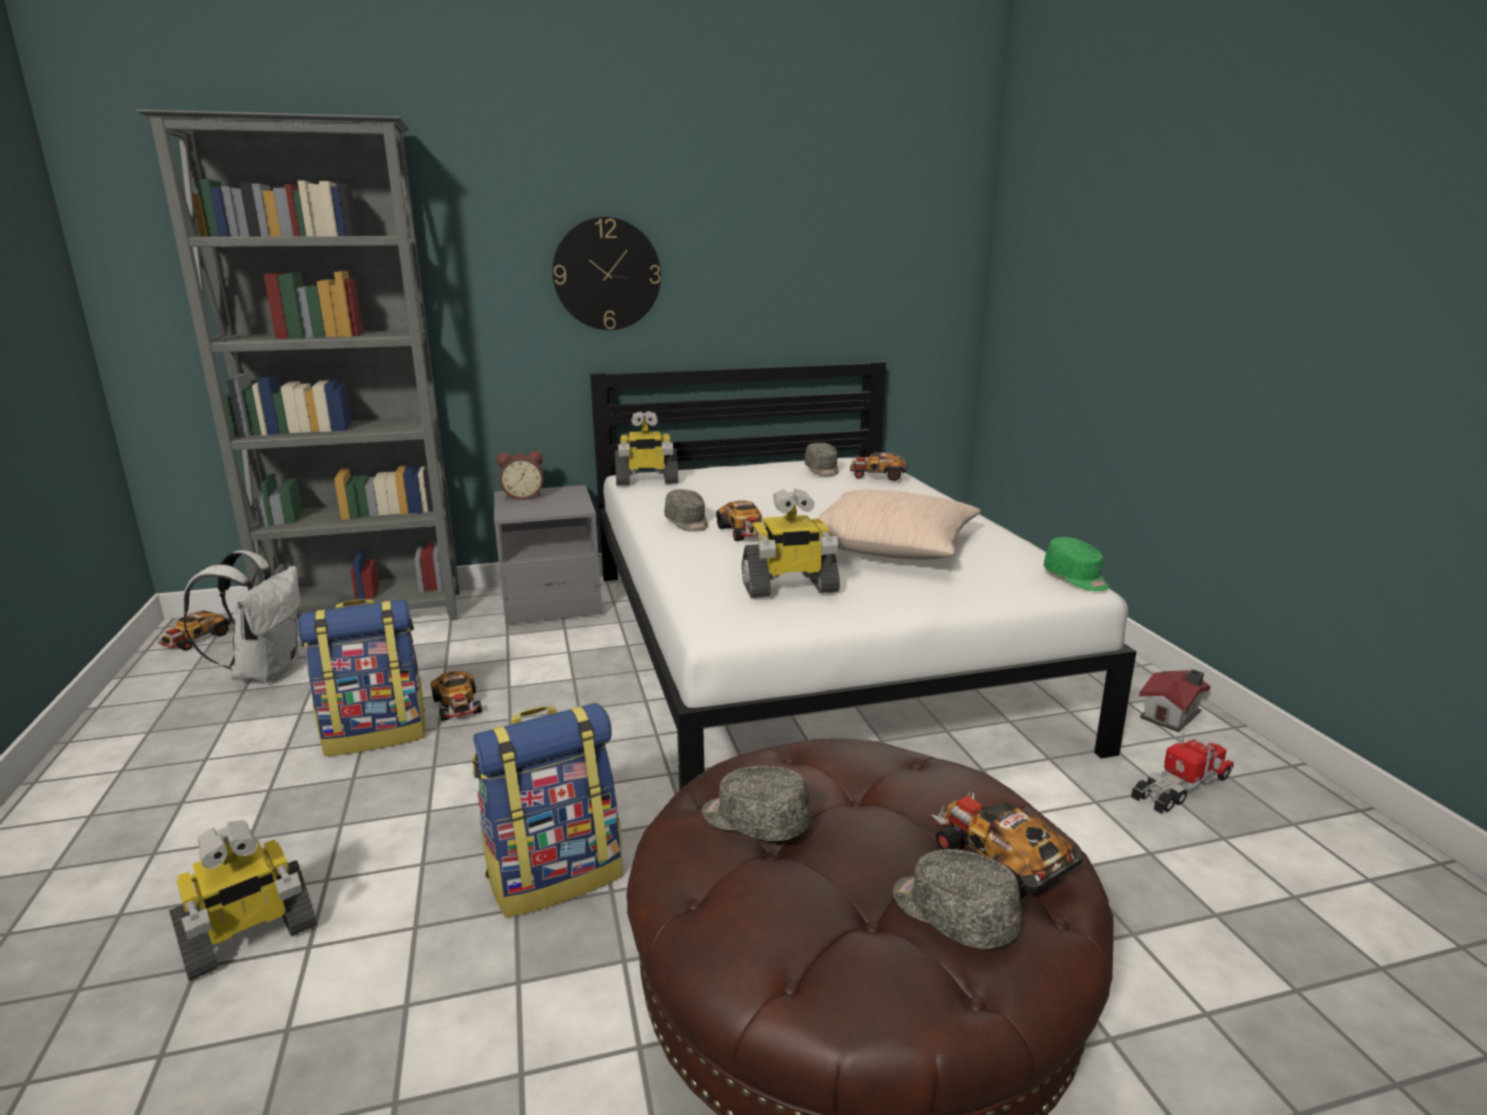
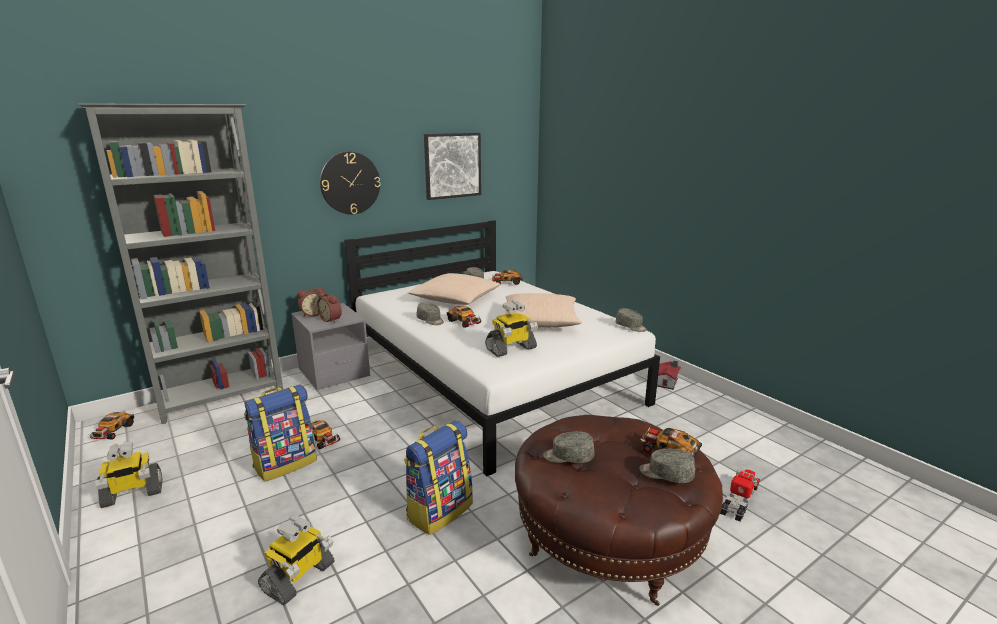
camera: 20 degrees left, 0 degrees up
white backpack [183,550,300,683] -> none
toy robot [615,411,678,485] -> toy robot moved to [95,442,162,508]
green cap [1044,537,1110,591] -> grey cap [615,308,647,332]
toy truck [1131,733,1234,814] -> toy truck moved to [720,469,760,522]
none -> alarm clock [317,291,342,323]
none -> beige pillow [409,273,501,305]
none -> picture [424,133,481,200]

